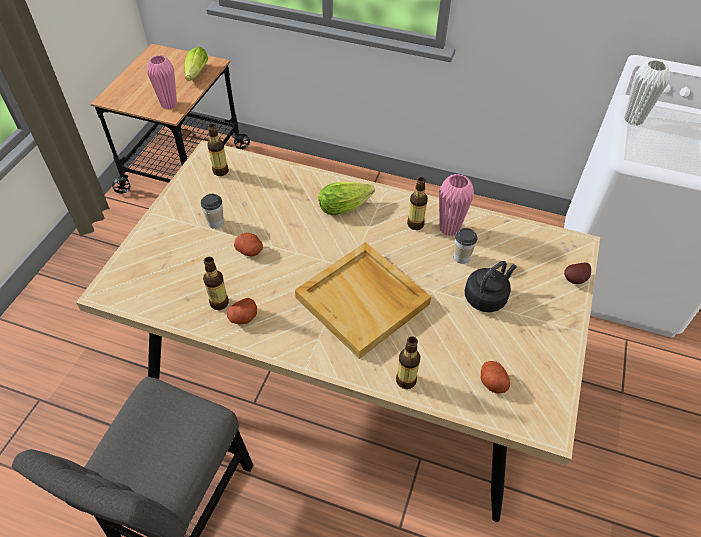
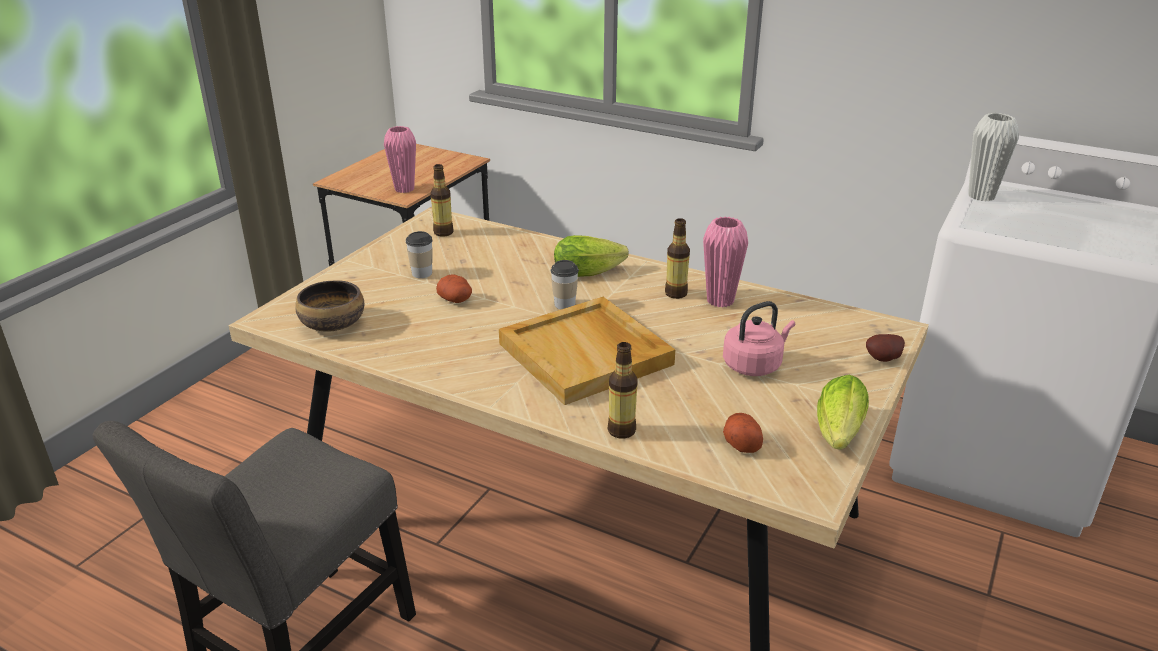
camera: 10 degrees right, 20 degrees down
lettuce [185,47,208,81] -> lettuce moved to [817,375,869,450]
bottle [203,257,229,310] -> none
potato [227,298,257,324] -> none
cup [454,228,477,264] -> cup moved to [550,260,579,309]
black kettle [465,261,517,312] -> pink kettle [723,301,795,376]
none -> bowl [295,280,364,332]

